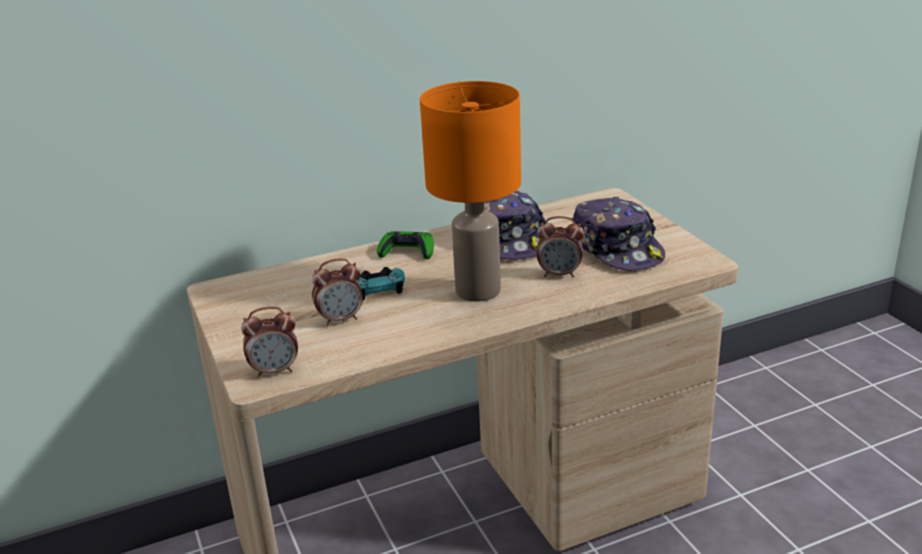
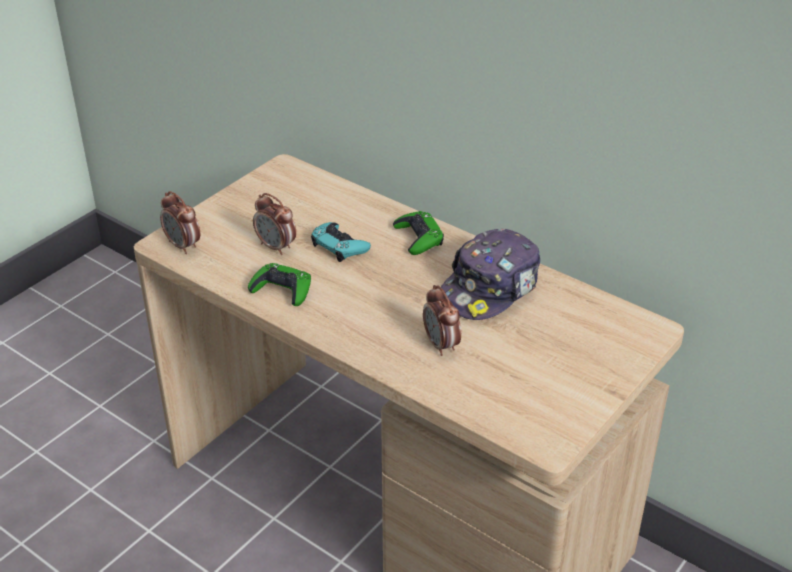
camera: 60 degrees right, 10 degrees up
orange table lamp [420,81,521,302] -> none
cap [572,197,665,271] -> none
none -> green game controller [248,263,311,306]

